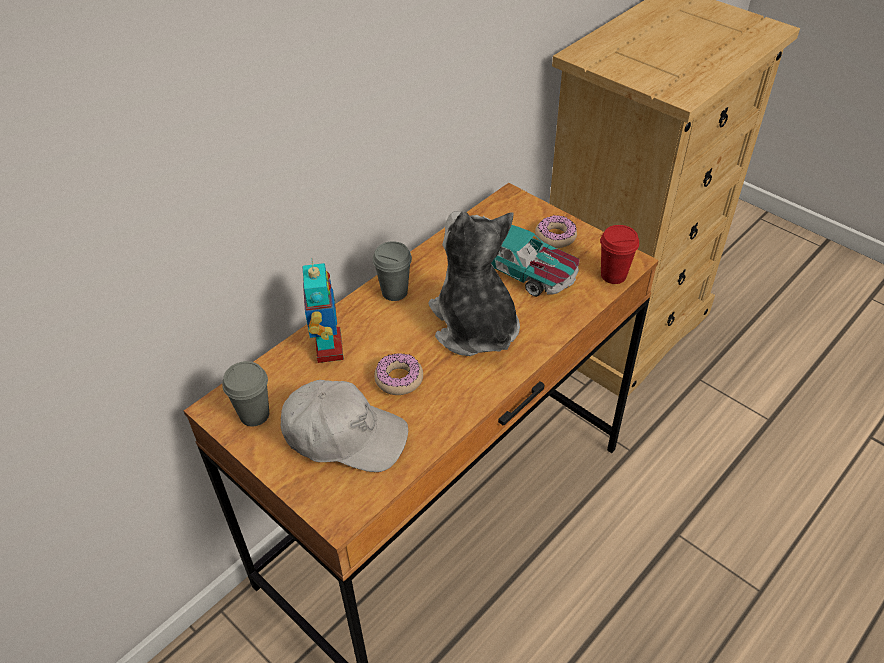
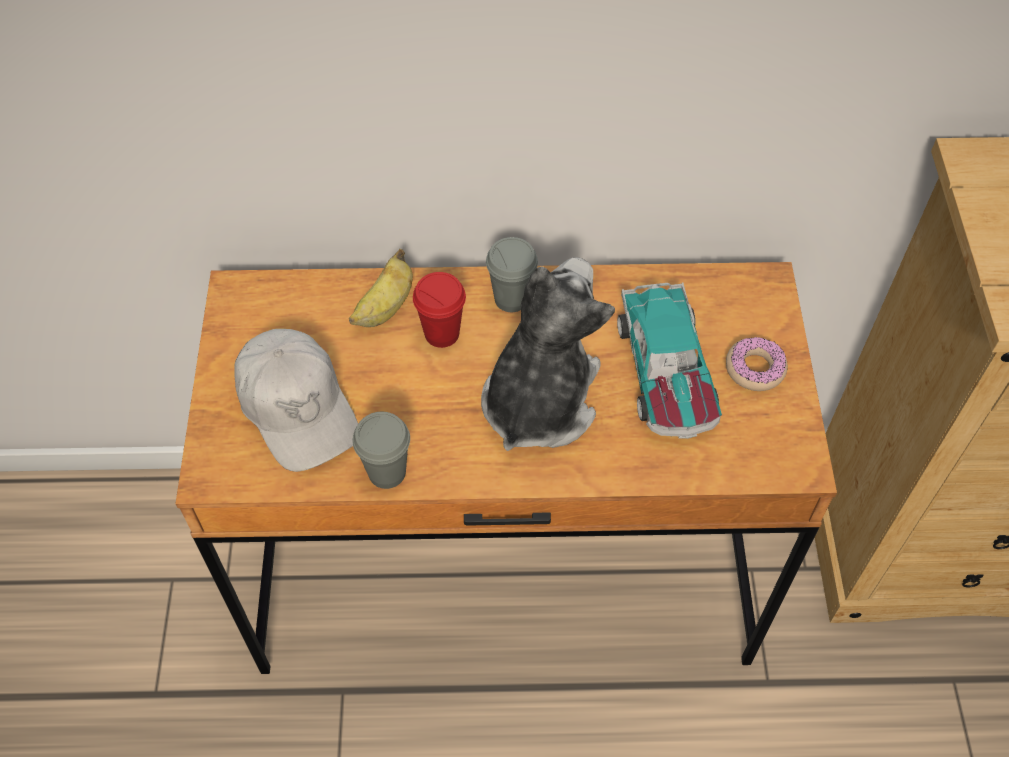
camera: 45 degrees right, 10 degrees up
grey cup [222,361,269,427] -> grey cup moved to [353,412,410,489]
toy robot [303,258,344,363] -> banana [349,249,413,327]
donut [374,353,423,395] -> none
red cup [600,225,639,284] -> red cup moved to [413,272,466,348]

